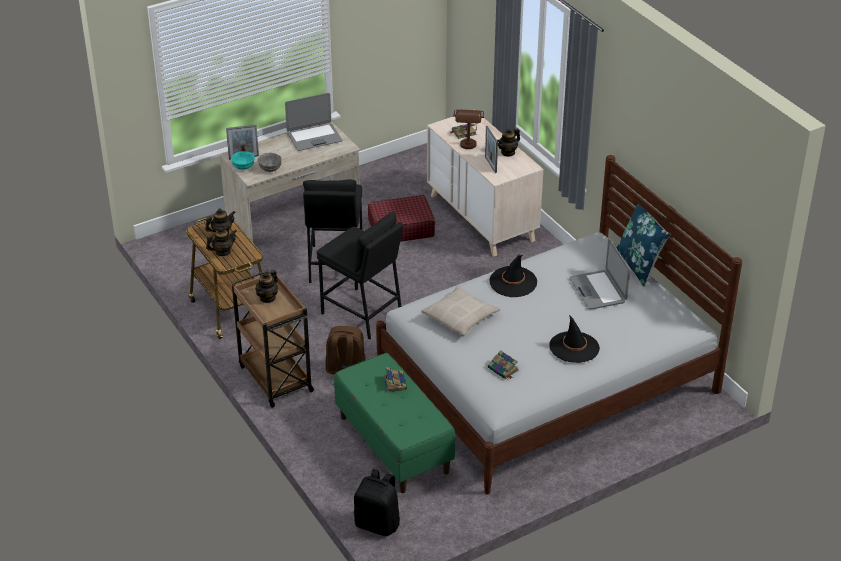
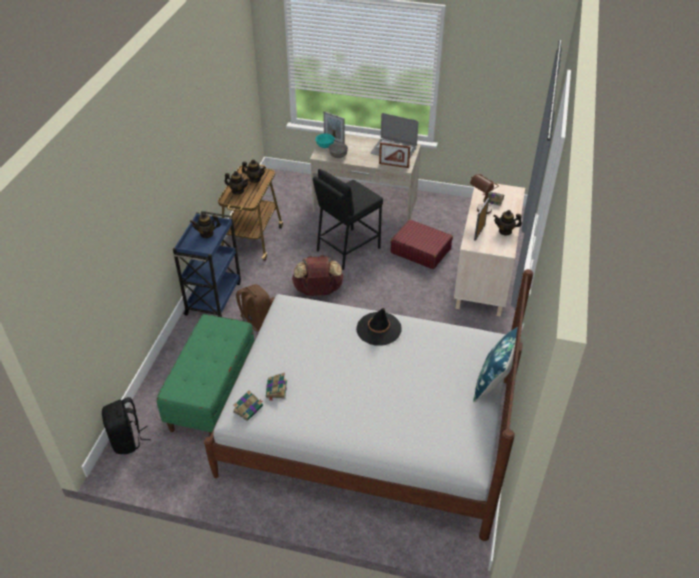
camera: 45 degrees right, 5 degrees up
brown cart [232,270,314,408] -> blue cart [173,211,241,317]
black stool [317,212,403,340] -> brown backpack [292,255,344,296]
book [384,367,407,392] -> book moved to [233,390,263,421]
beige pillow [421,285,500,337] -> none
black hat [549,315,600,363] -> none
laptop [569,239,630,309] -> none
none -> picture frame [379,142,410,168]

